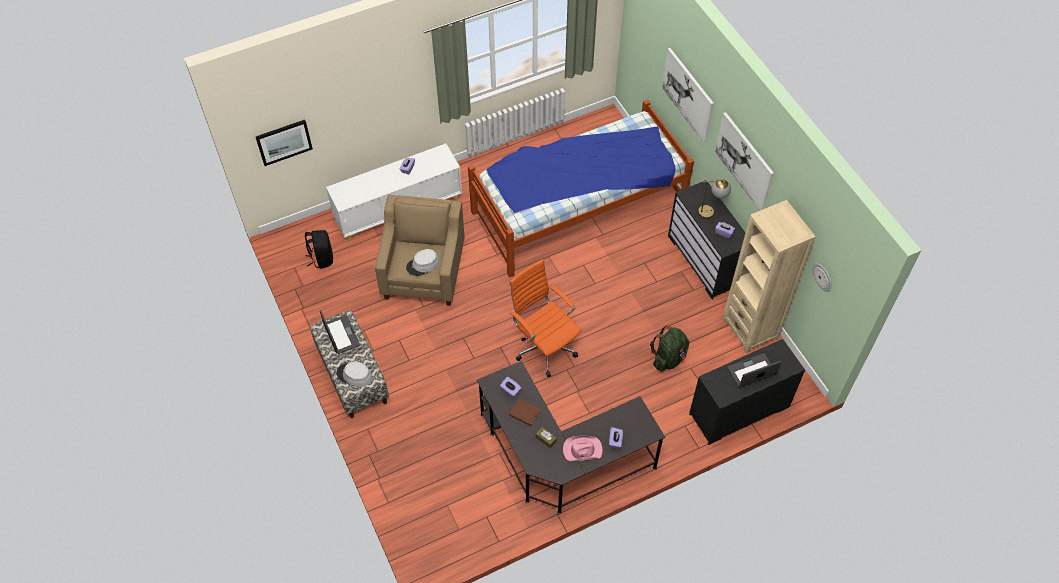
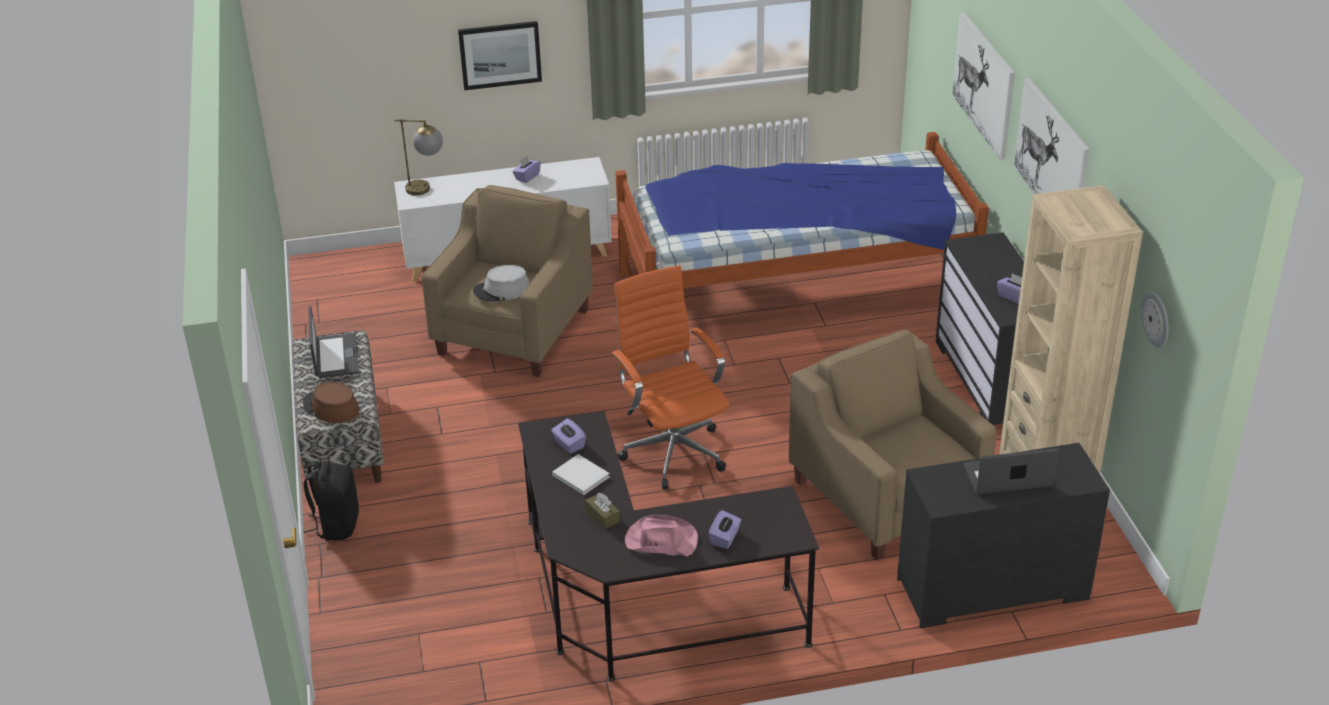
camera: 15 degrees right, 20 degrees down
picture [256,120,313,166] -> picture moved to [458,21,542,90]
black backpack [305,230,333,268] -> black backpack moved to [304,461,359,541]
grey hat [337,361,372,387] -> brown hat [303,382,359,423]
brown book [509,398,540,426] -> white book [552,454,609,495]
green backpack [650,325,689,371] -> beige armchair [789,329,997,560]
table lamp [698,179,731,219] -> table lamp moved to [394,119,443,195]

